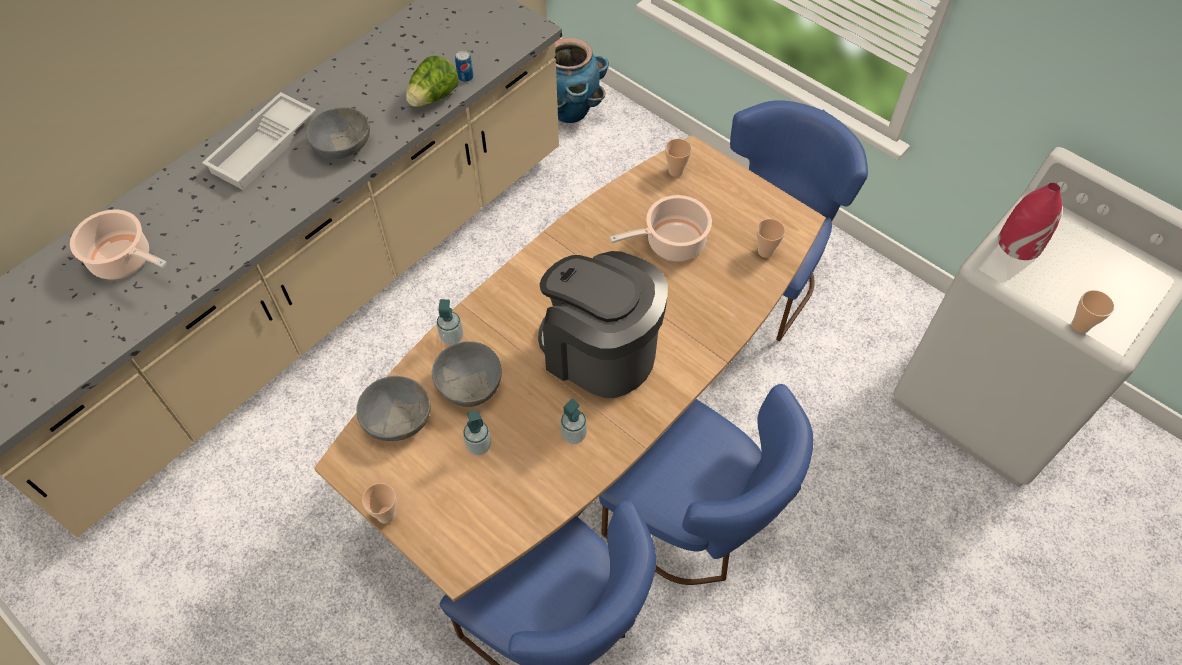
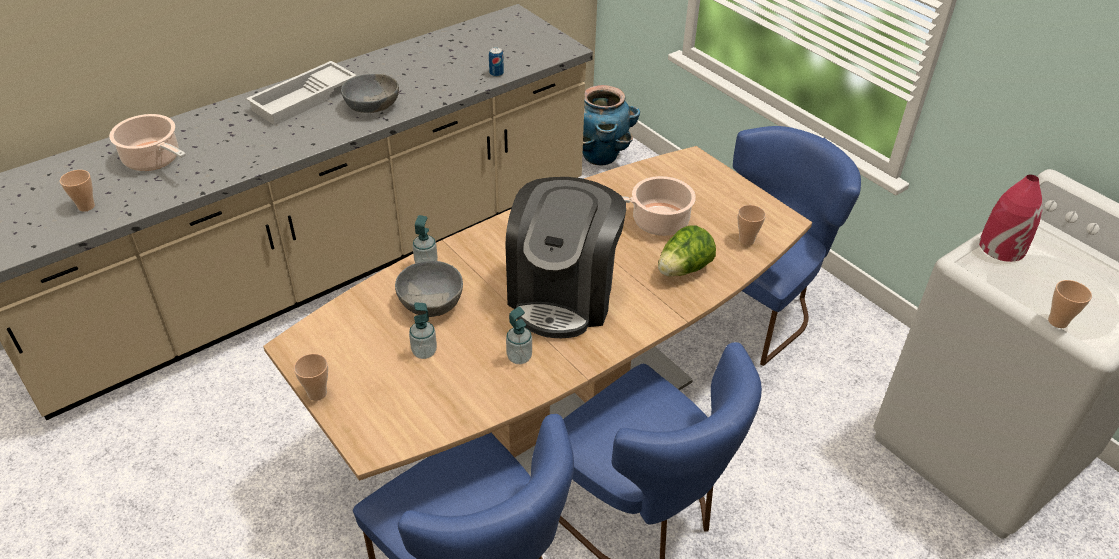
camera: 10 degrees right, 15 degrees down
grey bowl [356,376,431,441] -> none
lettuce [406,56,458,107] -> lettuce moved to [658,225,716,276]
coffee machine [538,251,668,398] -> coffee machine turned 120 degrees counterclockwise [506,177,626,338]
cup [665,139,692,177] -> cup moved to [60,170,95,212]

